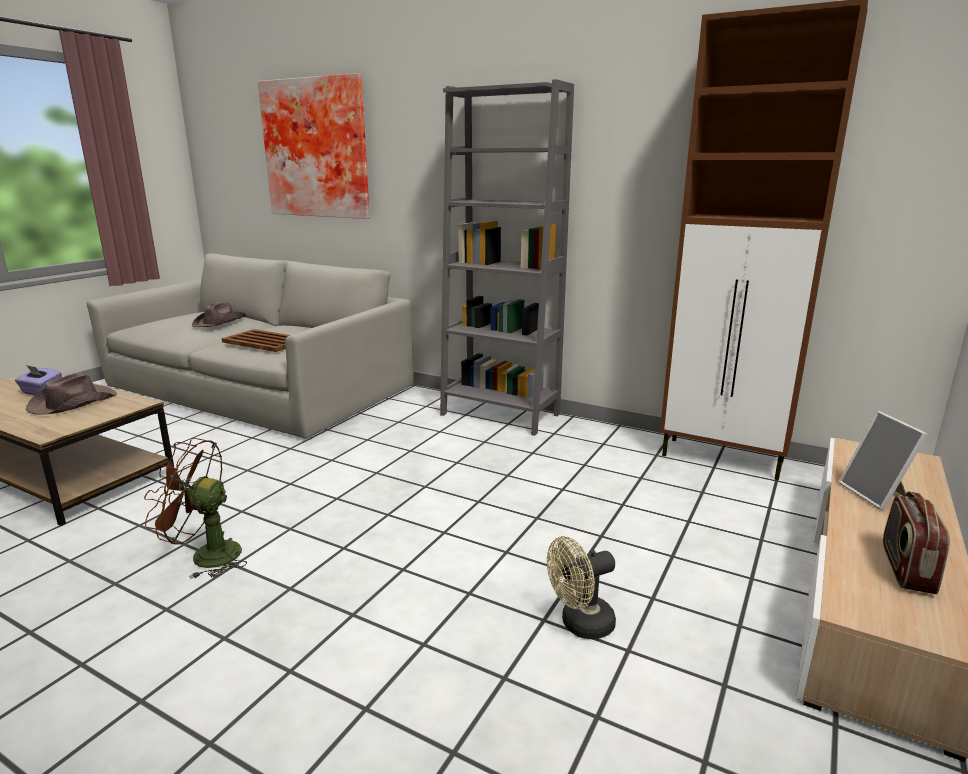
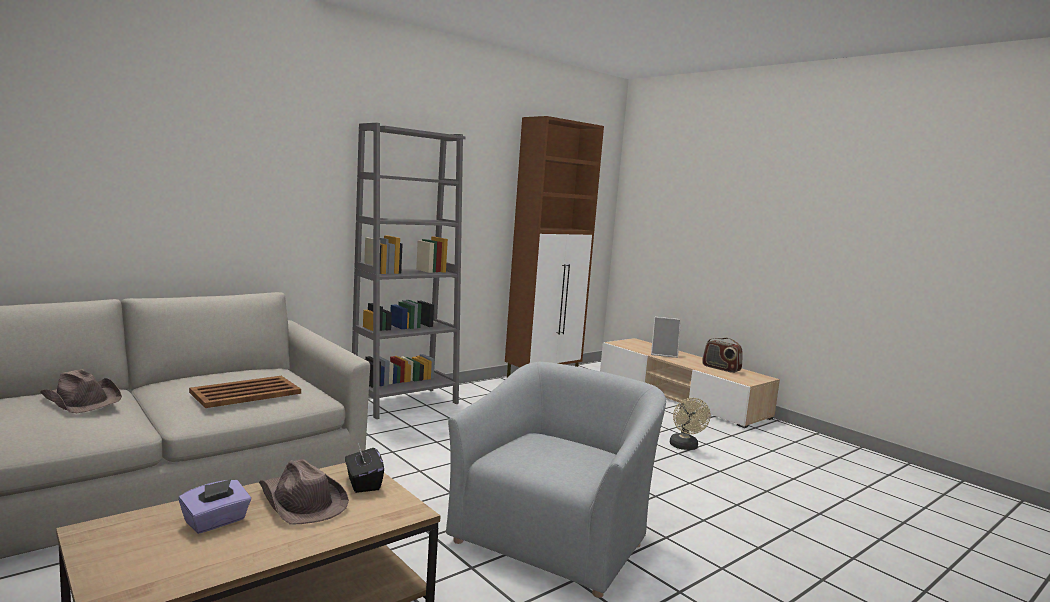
camera: 70 degrees left, 10 degrees down
brown fan [144,438,247,579] -> grey armchair [446,361,666,598]
picture [258,73,370,219] -> none
none -> black tissue box [345,443,384,493]

